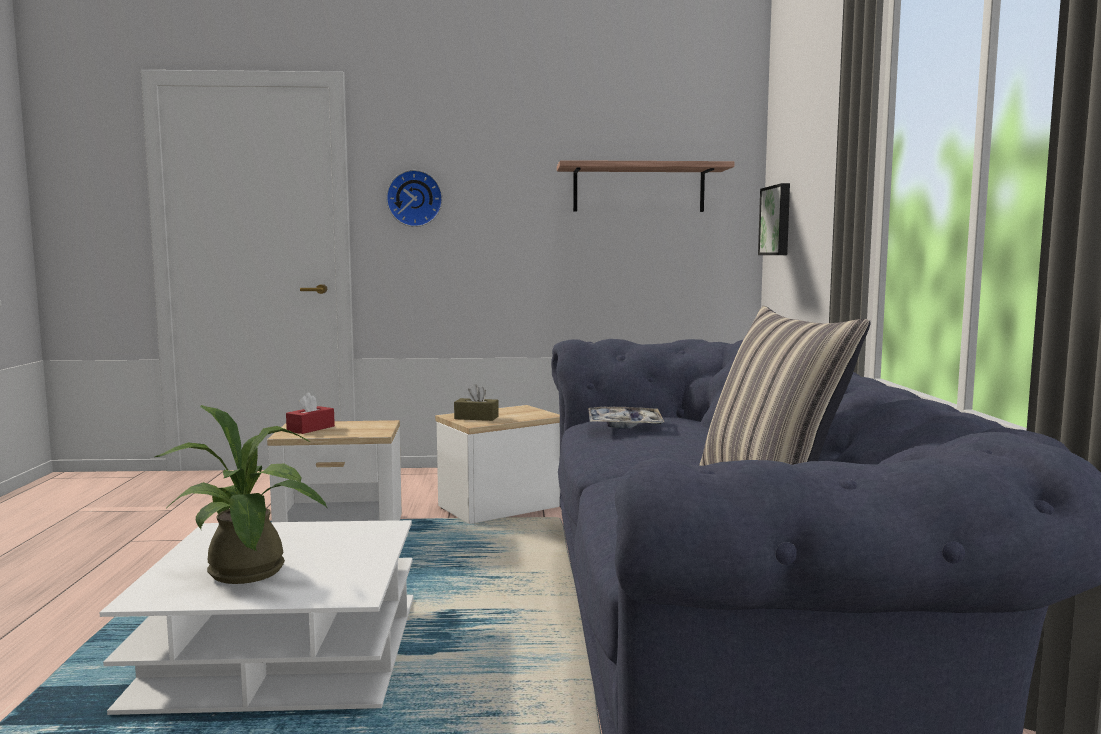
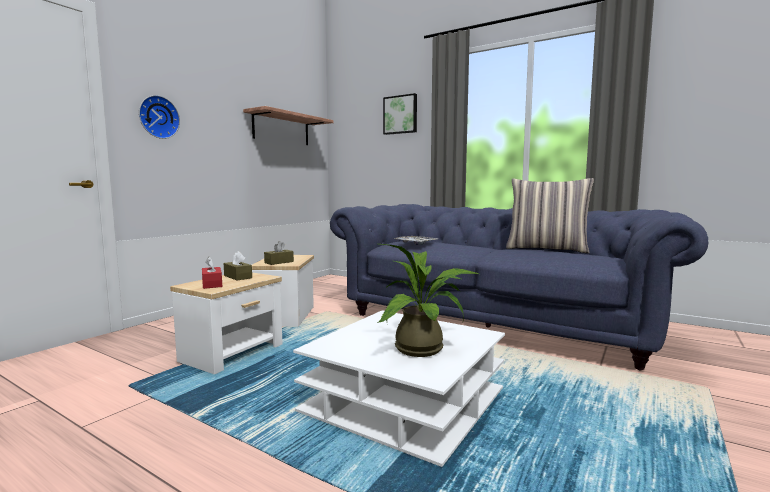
camera: 55 degrees left, 0 degrees up
picture [758,183,790,255] -> picture moved to [383,93,417,135]
none -> brown tissue box [224,251,252,280]

